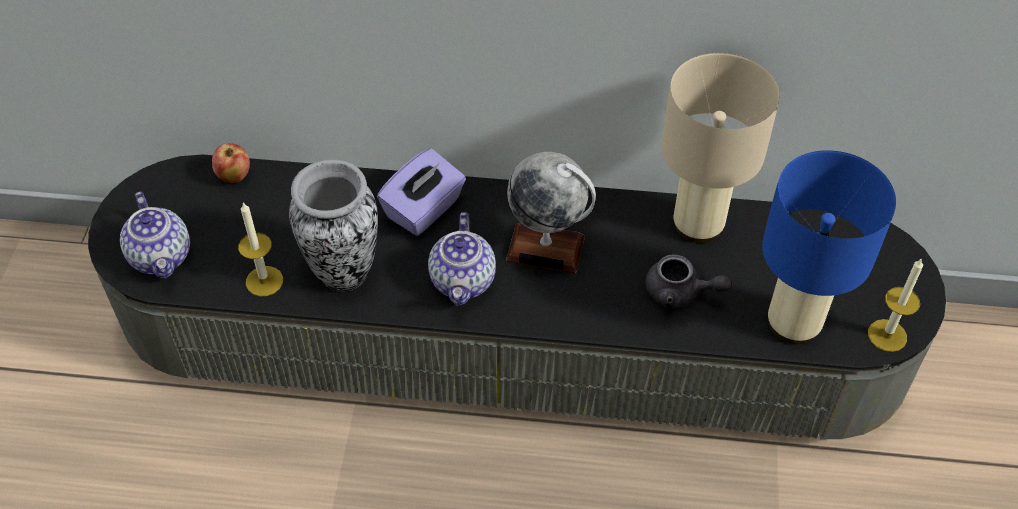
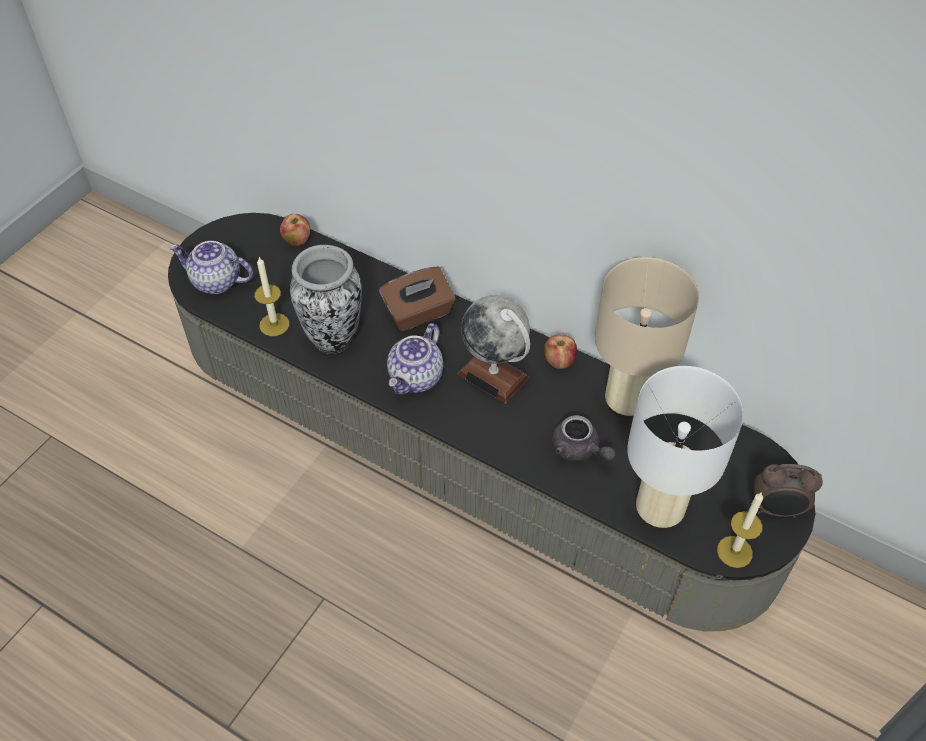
camera: 25 degrees right, 0 degrees up
teapot [120,192,190,279] -> teapot turned 105 degrees clockwise [169,241,253,294]
purple tissue box [377,148,466,236] -> brown tissue box [379,267,456,331]
blue table lamp [762,150,896,344] -> white table lamp [627,366,744,530]
none -> apple [544,335,578,369]
none -> alarm clock [754,464,823,518]

